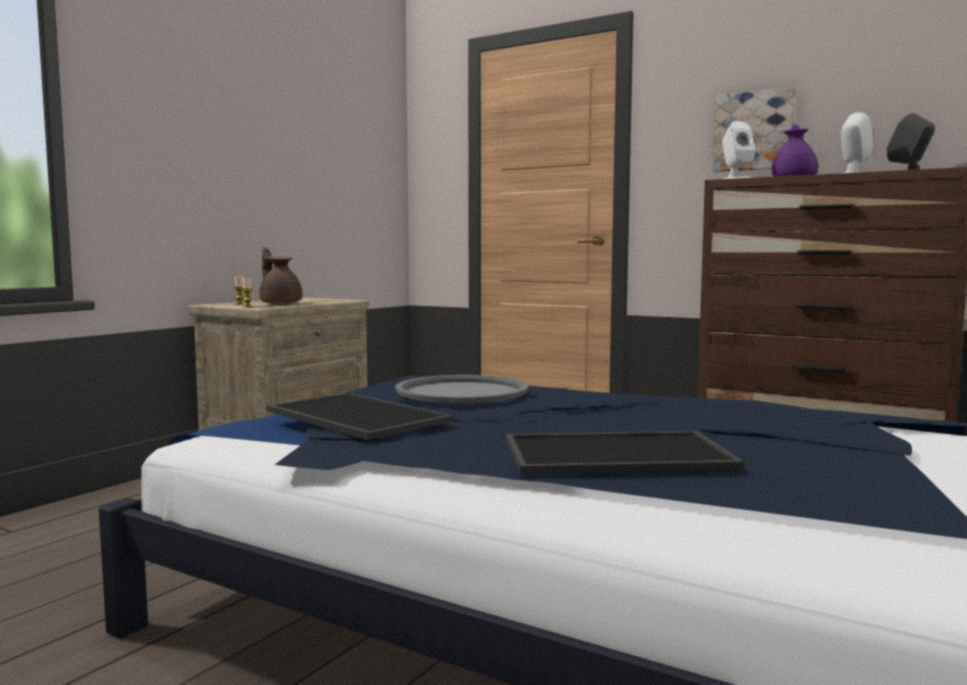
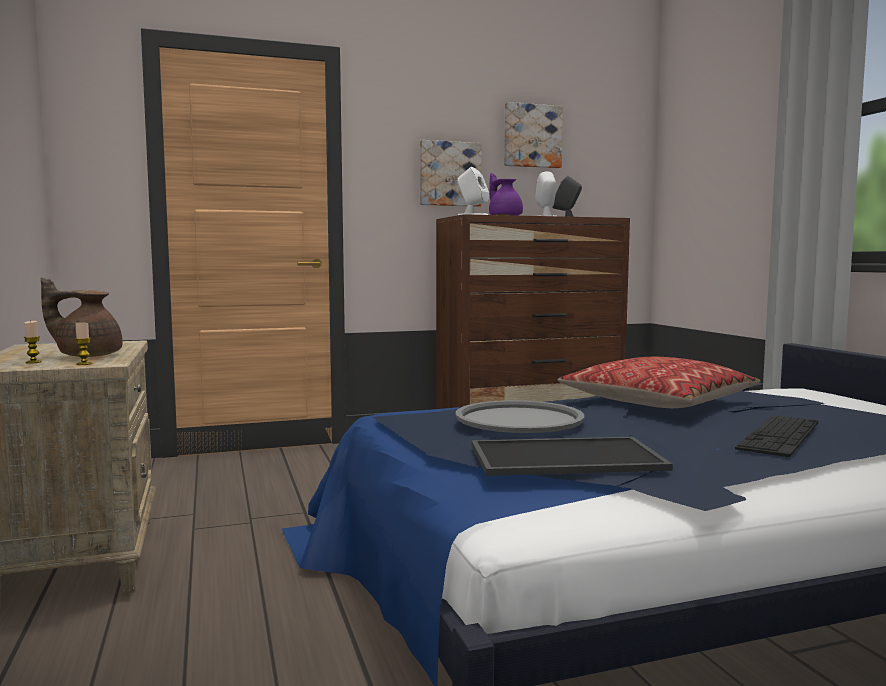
camera: 50 degrees left, 0 degrees up
tray [506,431,744,474] -> keyboard [735,415,818,457]
none -> picture [504,102,563,168]
none -> pillow [558,357,760,408]

